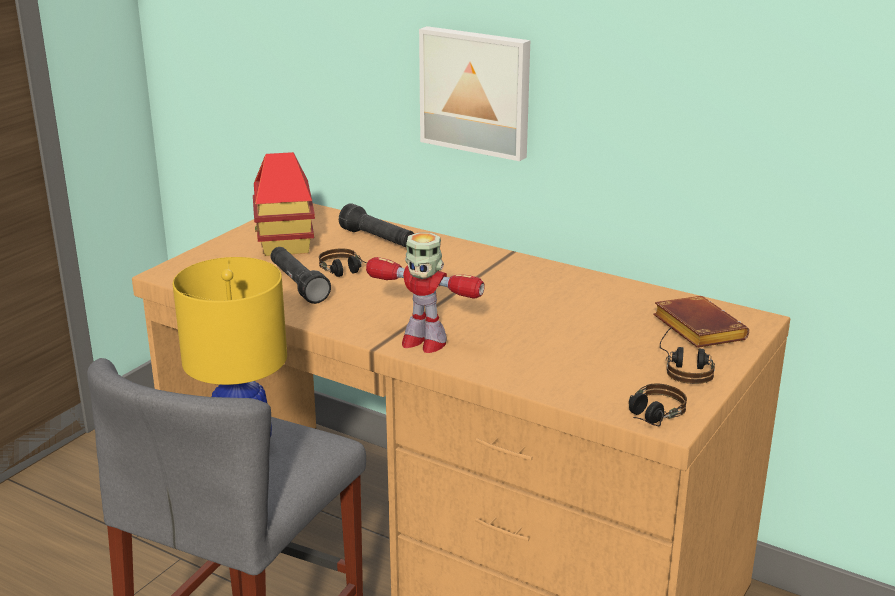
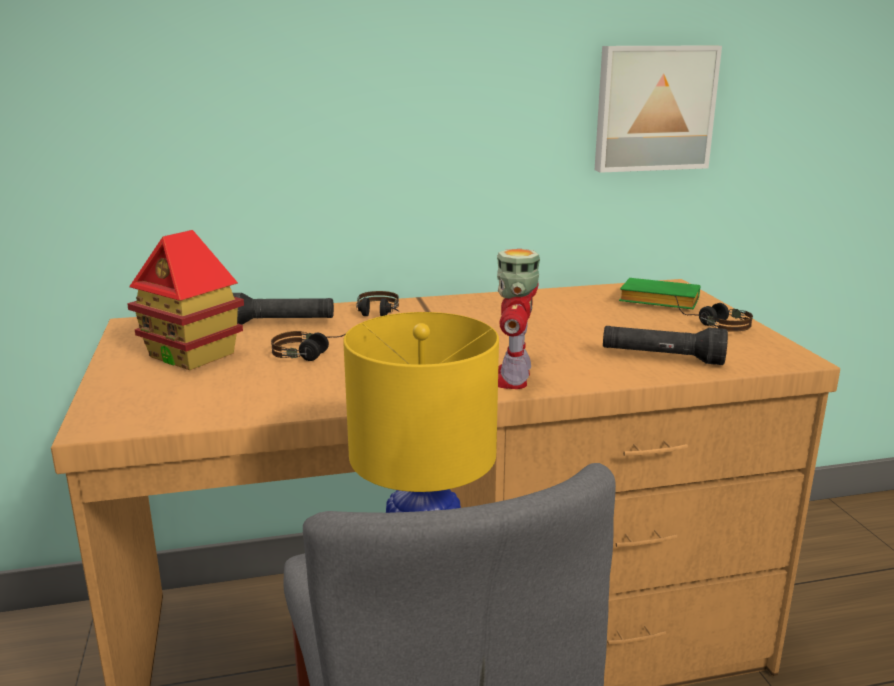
camera: 45 degrees left, 5 degrees down
black flashlight [270,247,331,304] -> black flashlight moved to [603,326,728,365]
toy robot [366,232,485,353] -> toy robot turned 120 degrees clockwise [497,249,540,389]
picture [419,26,530,161] -> picture moved to [595,45,722,173]
headphones [629,383,687,426] -> headphones moved to [356,291,399,316]
brown book [653,296,749,348] -> green book [619,278,701,309]

